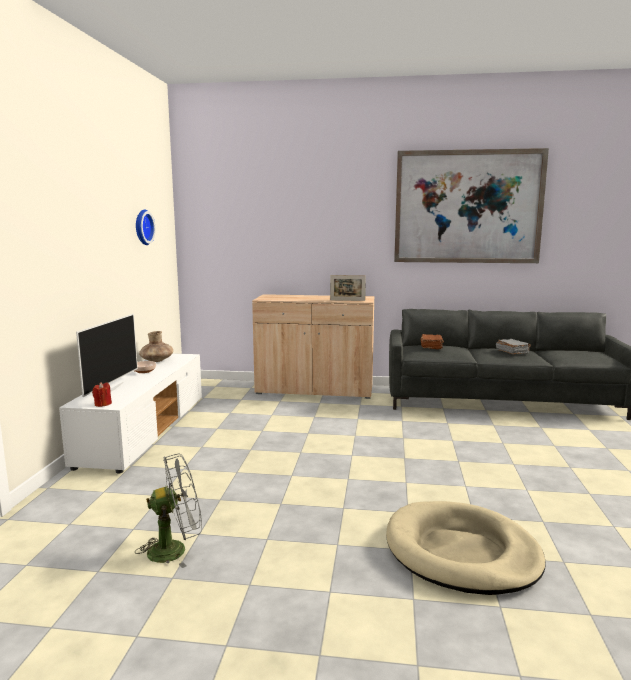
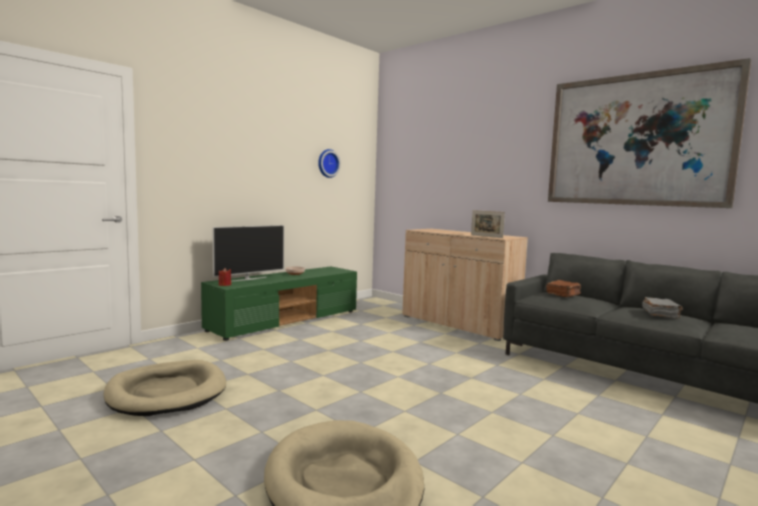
camera: 35 degrees right, 5 degrees down
white tv stand [59,353,202,474] -> green tv stand [201,267,357,341]
grey fan [135,454,202,568] -> beige dog bed [103,360,226,416]
brown vase [139,331,173,362] -> none

